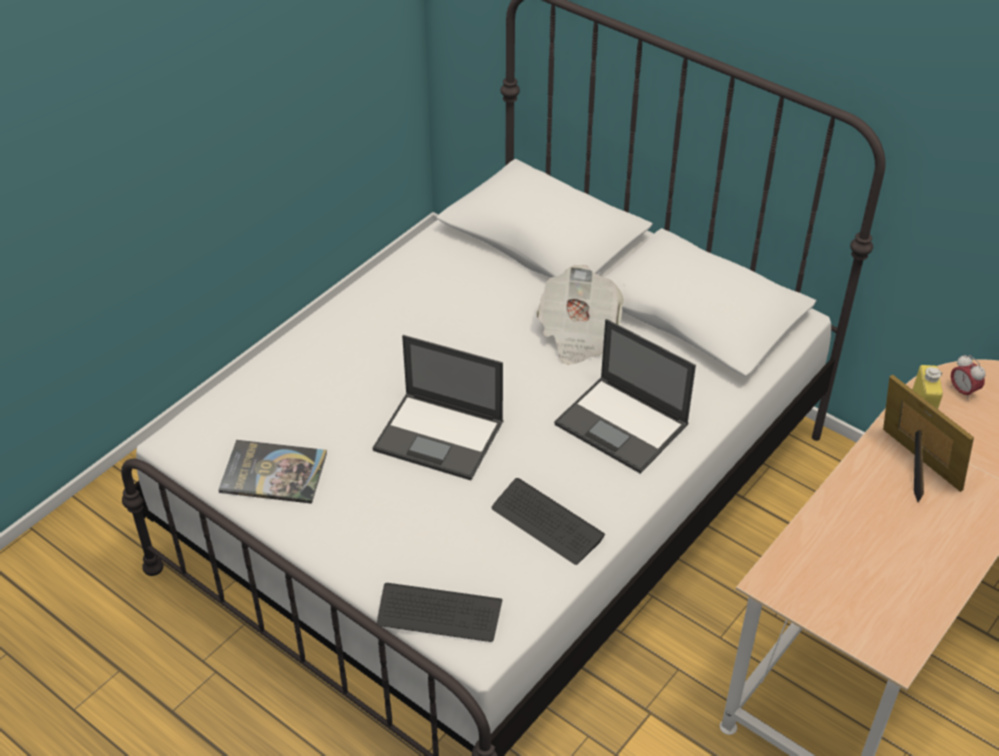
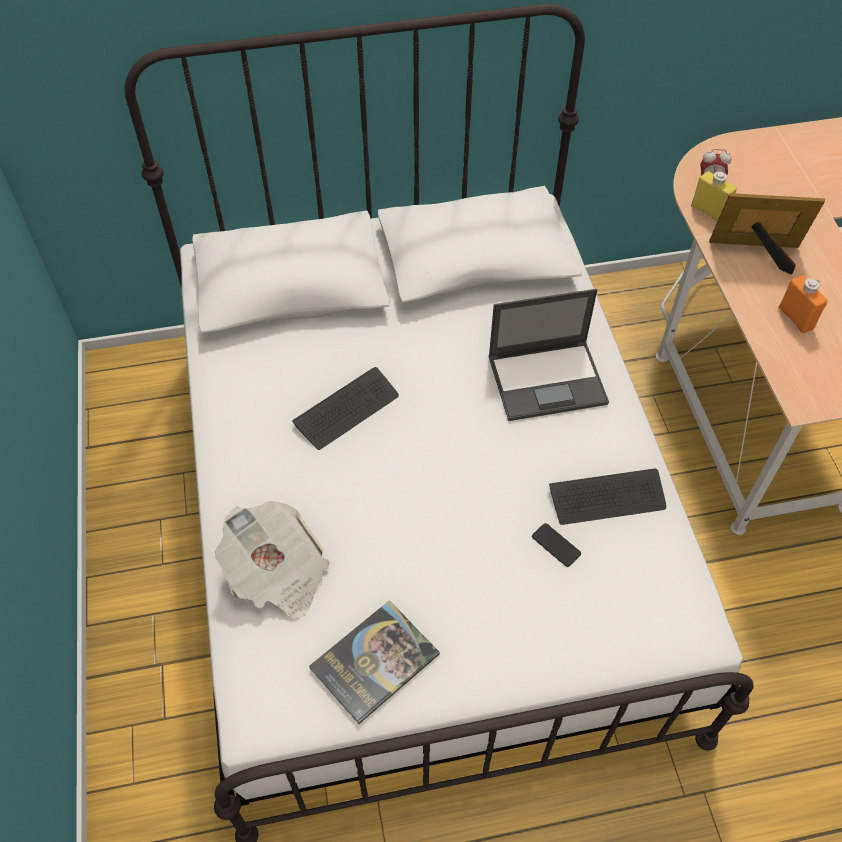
camera: 50 degrees left, 10 degrees up
laptop [373,335,504,480] -> none
keyboard [377,583,502,642] -> keyboard moved to [292,367,399,450]
newspaper [536,265,624,365] -> newspaper moved to [215,501,330,619]
none -> phone [532,523,581,567]
none -> orange bottle [779,276,828,333]

